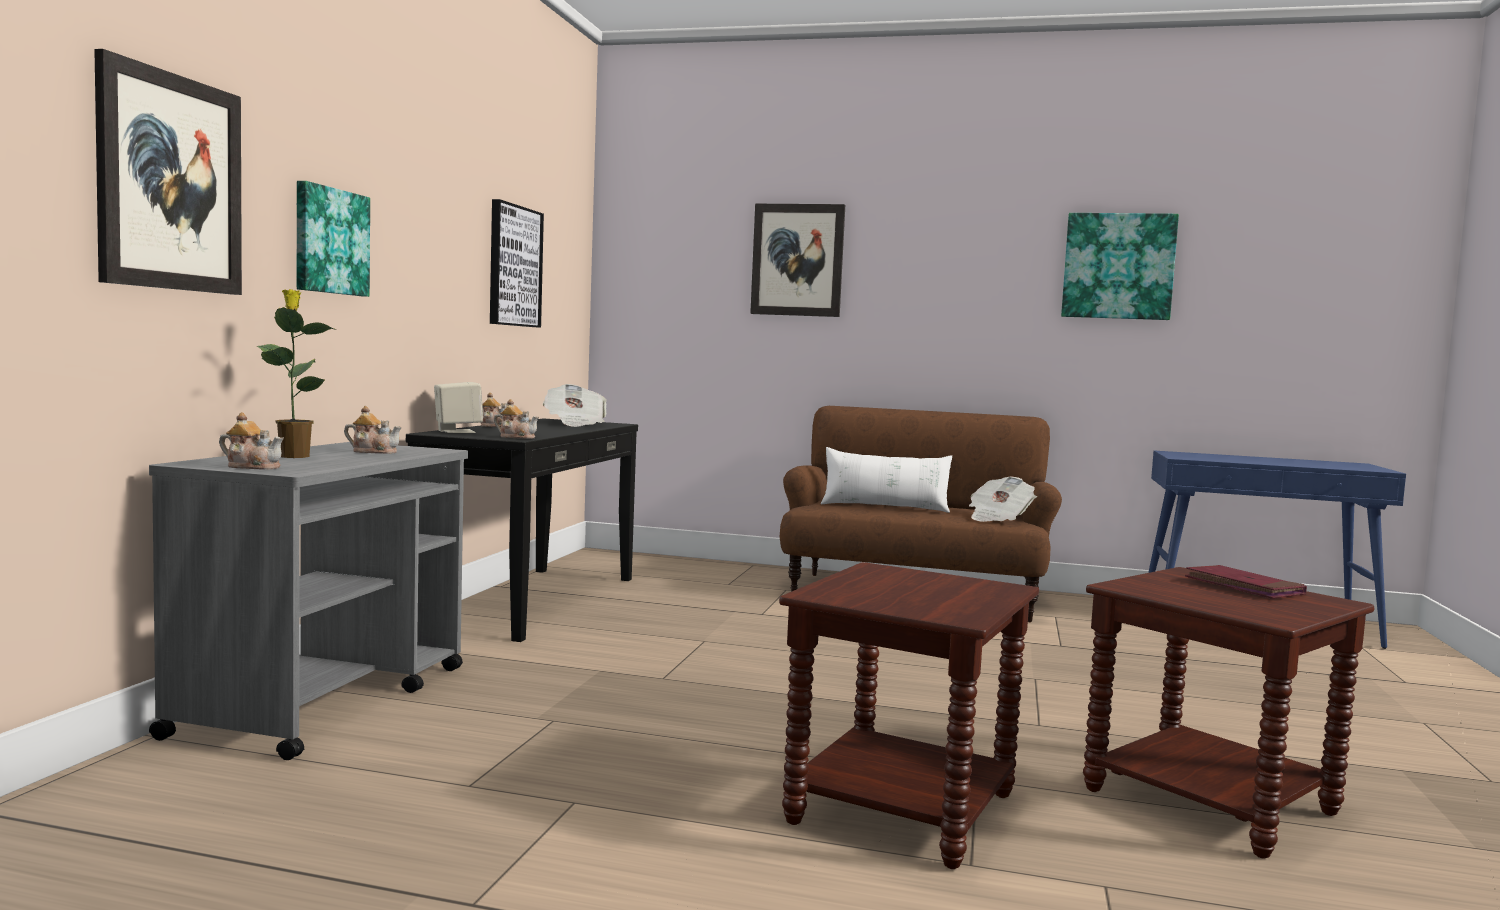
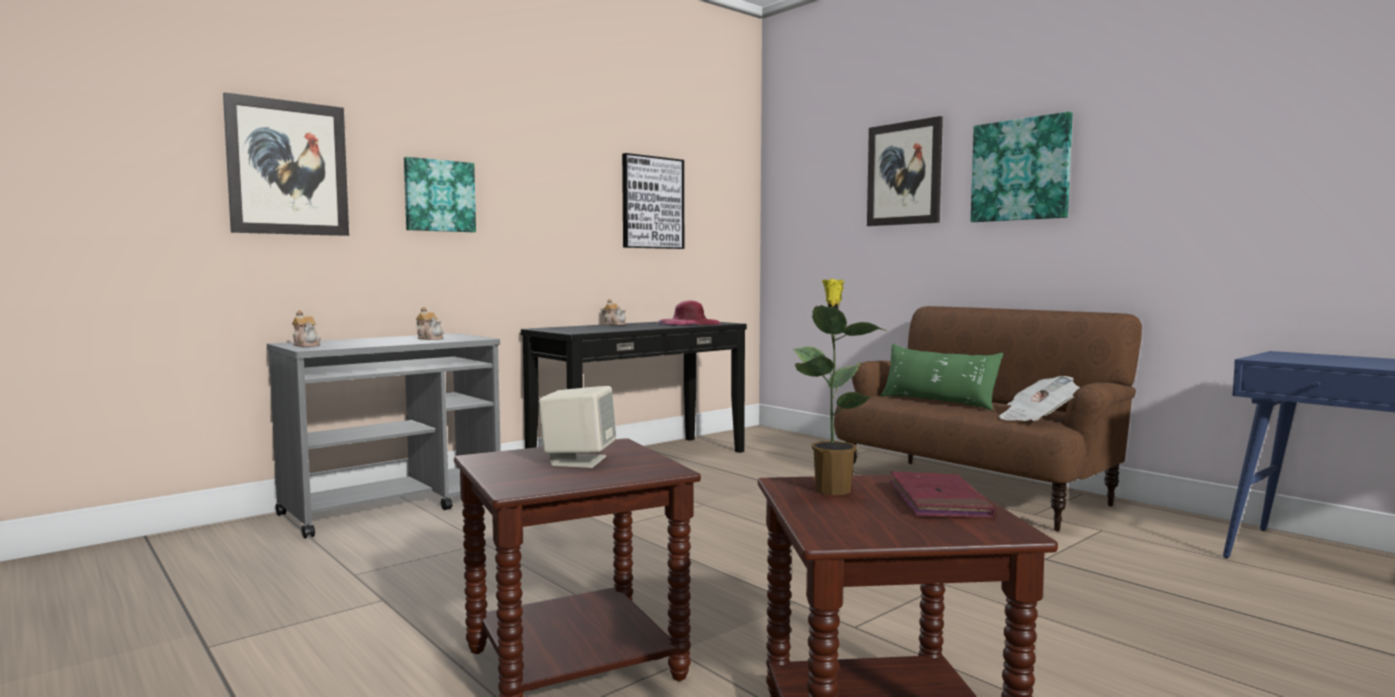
camera: 35 degrees right, 0 degrees up
potted plant [257,289,337,458] -> potted plant moved to [793,279,887,495]
beige speaker [434,382,483,433] -> beige speaker moved to [538,386,616,468]
teapot [494,399,539,439] -> none
newspaper [542,384,607,427] -> pink hat [657,300,721,326]
white pillow [821,447,952,513] -> green pillow [881,344,1003,410]
picture [1061,213,1179,320] -> picture moved to [971,112,1073,222]

